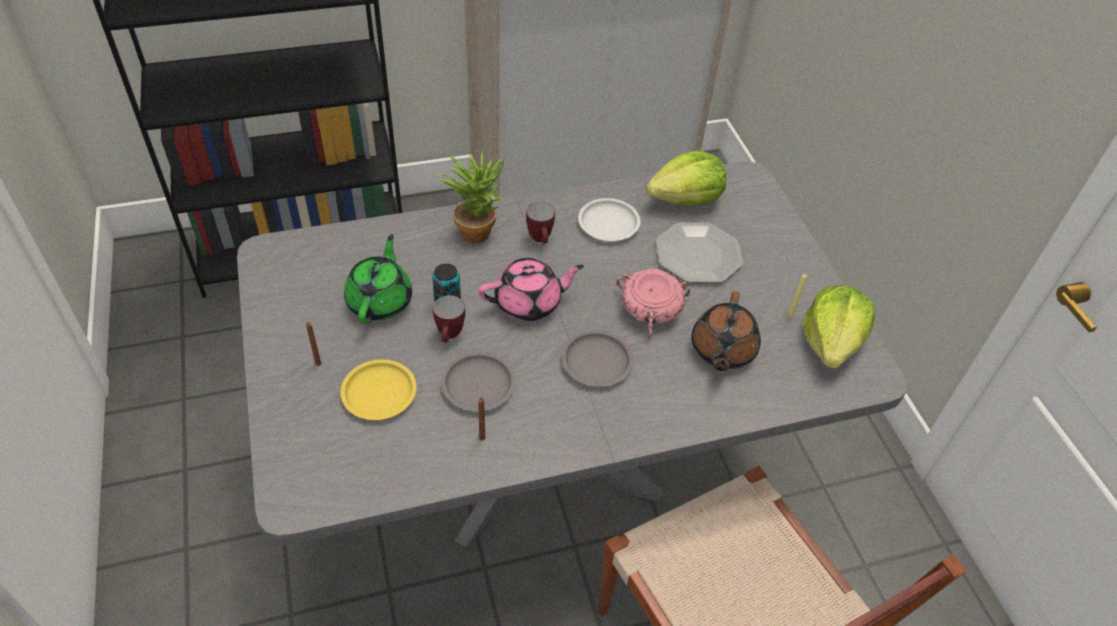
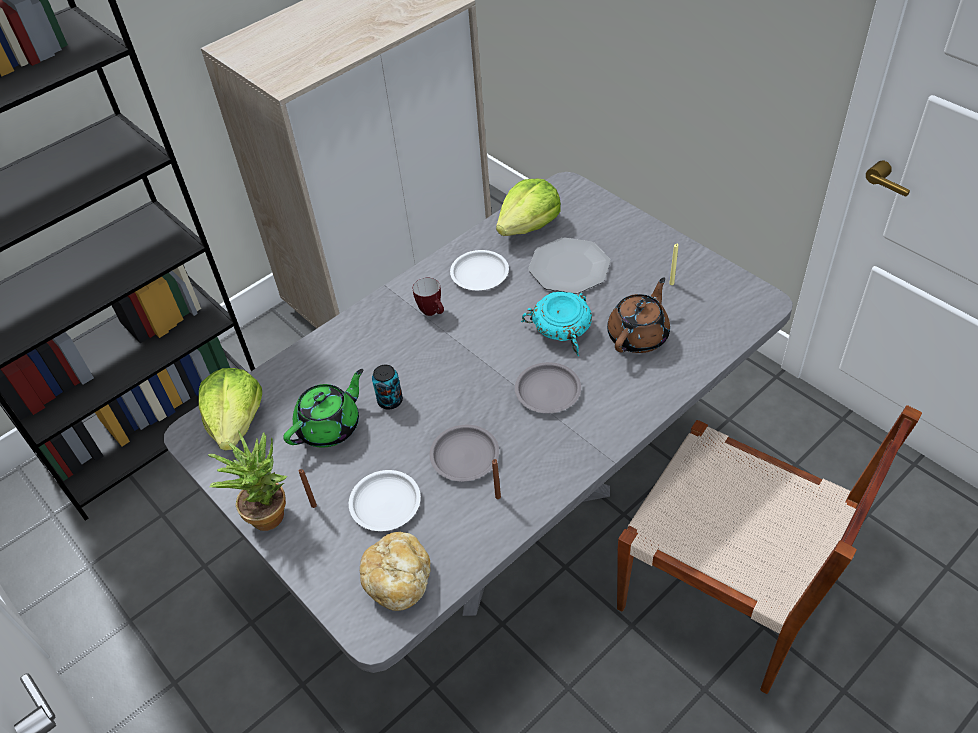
camera: 20 degrees left, 0 degrees up
yellow plate [341,360,417,420] -> white plate [349,470,421,531]
green teapot [344,234,412,324] -> green teapot turned 60 degrees clockwise [283,369,363,448]
mug [433,295,465,342] -> none
potted plant [439,149,504,244] -> potted plant moved to [208,430,287,531]
pink teapot [479,258,584,321] -> none
pink bowl [615,269,690,343] -> turquoise bowl [521,292,592,356]
brown teapot [691,291,761,371] -> brown teapot turned 135 degrees counterclockwise [607,277,670,353]
lettuce [803,285,875,369] -> lettuce moved to [199,368,262,451]
none -> bread [360,532,431,611]

